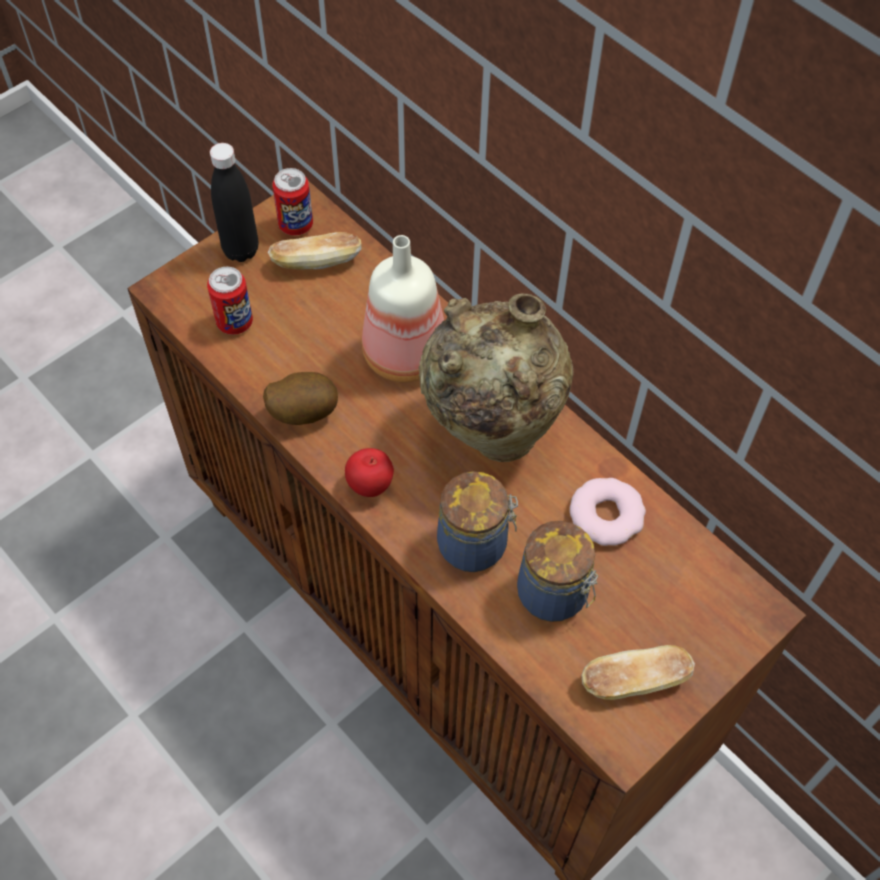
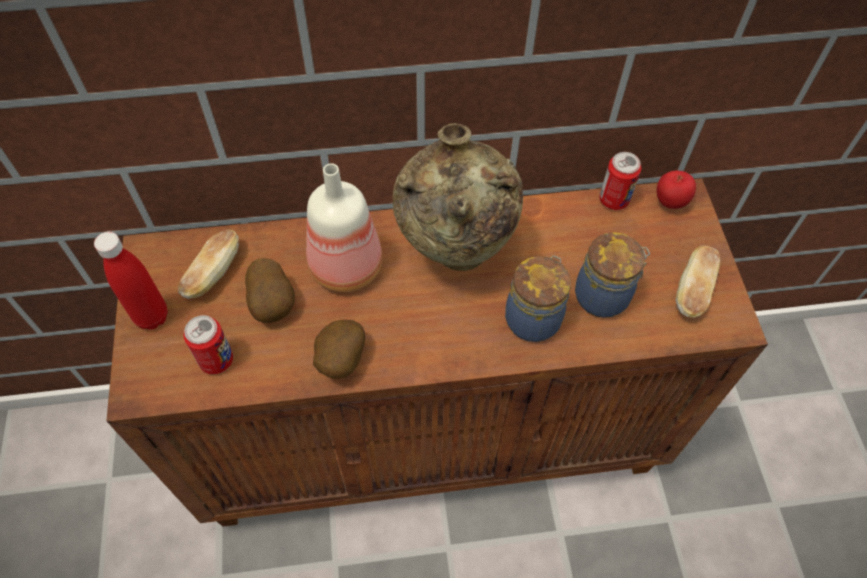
camera: 55 degrees left, 0 degrees up
black bottle [210,143,258,262] -> red bottle [94,232,168,330]
can [272,168,313,236] -> can moved to [599,152,641,210]
apple [345,448,394,497] -> apple moved to [656,171,696,209]
donut [569,478,646,546] -> none
none -> potato [245,258,295,323]

